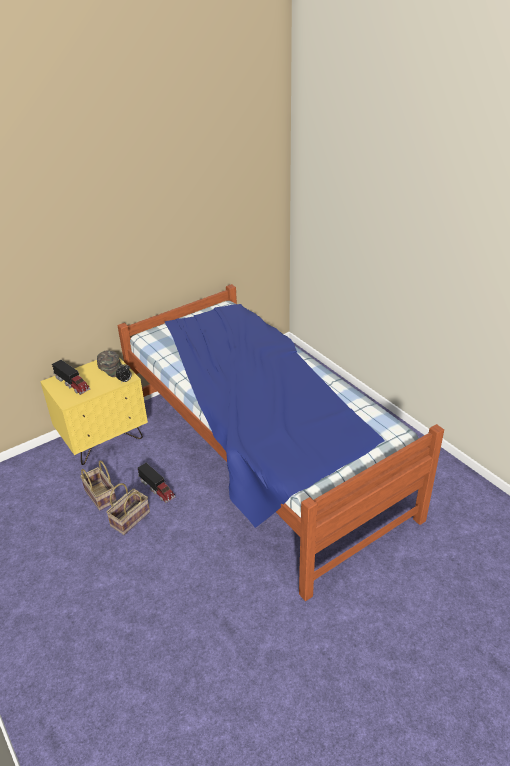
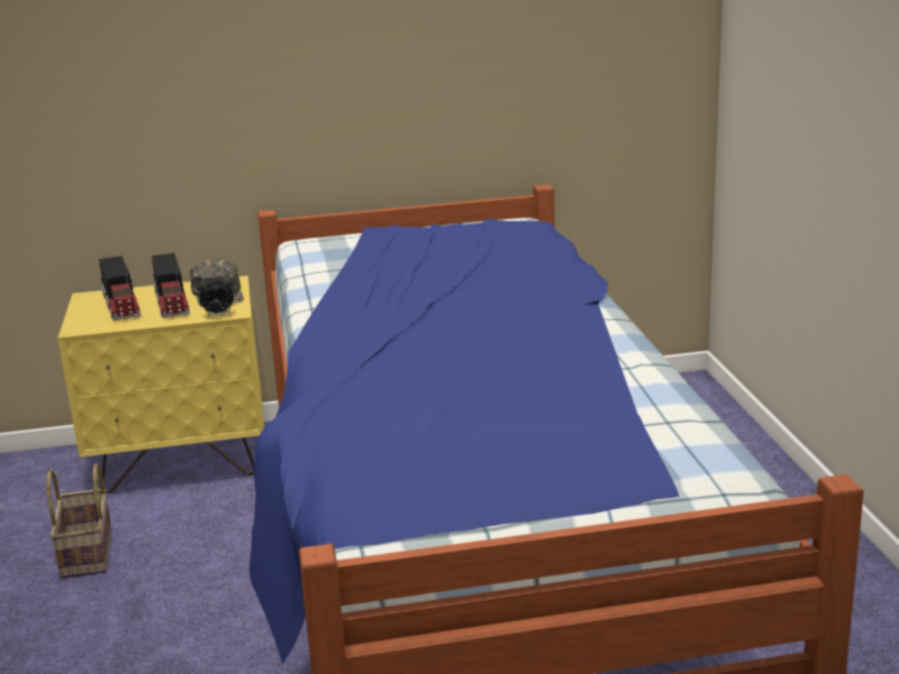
camera: 25 degrees right, 15 degrees down
basket [106,483,150,535] -> none
toy truck [138,463,176,503] -> toy truck moved to [151,253,190,318]

